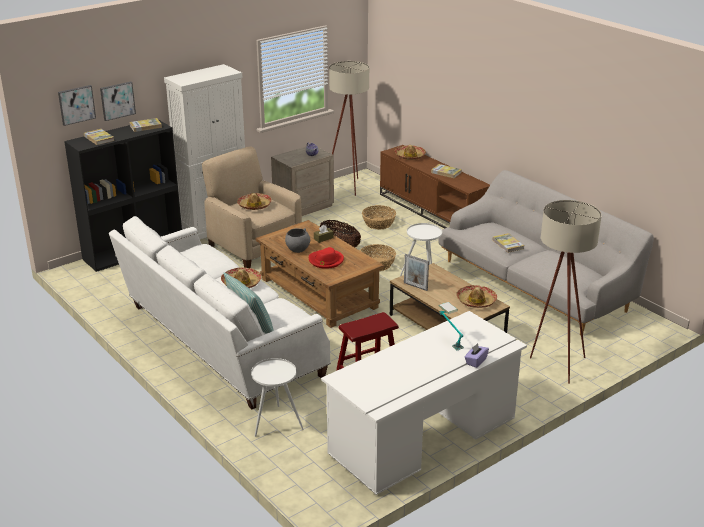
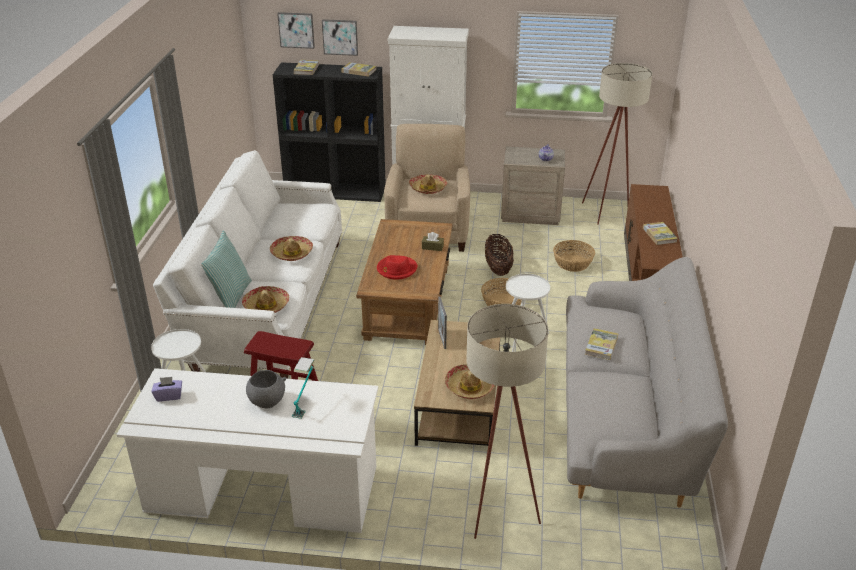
camera: 45 degrees right, 5 degrees up
grey bowl [285,228,310,253] -> grey bowl moved to [246,370,286,408]
hat [395,145,426,160] -> hat moved to [242,286,289,313]
purple tissue box [465,343,489,368] -> purple tissue box moved to [152,377,182,402]

